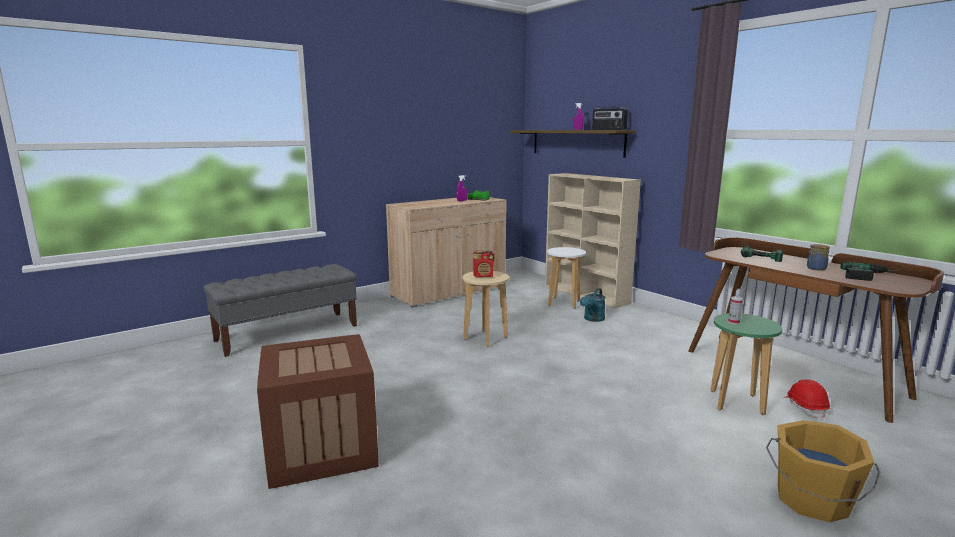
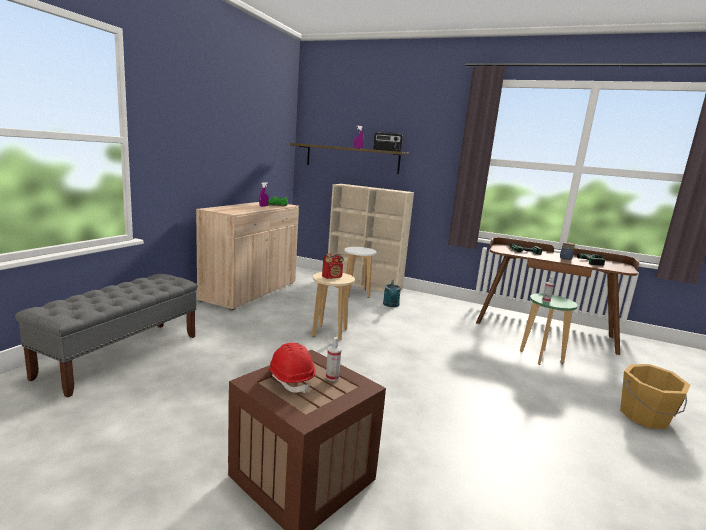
camera: 30 degrees left, 0 degrees up
red hard hat [786,379,830,420] -> red hard hat moved to [267,343,315,393]
none -> spray bottle [326,337,342,381]

